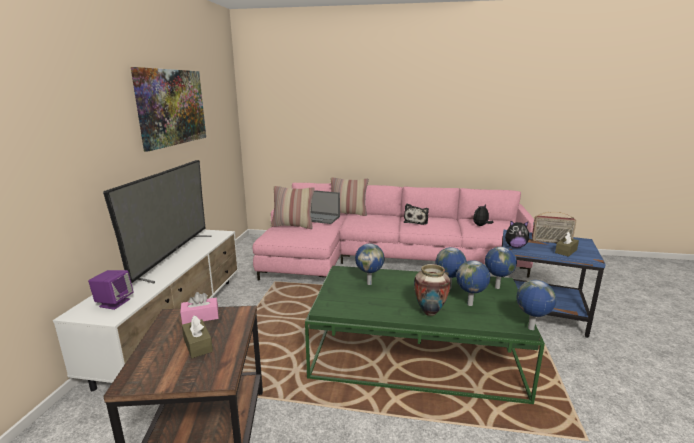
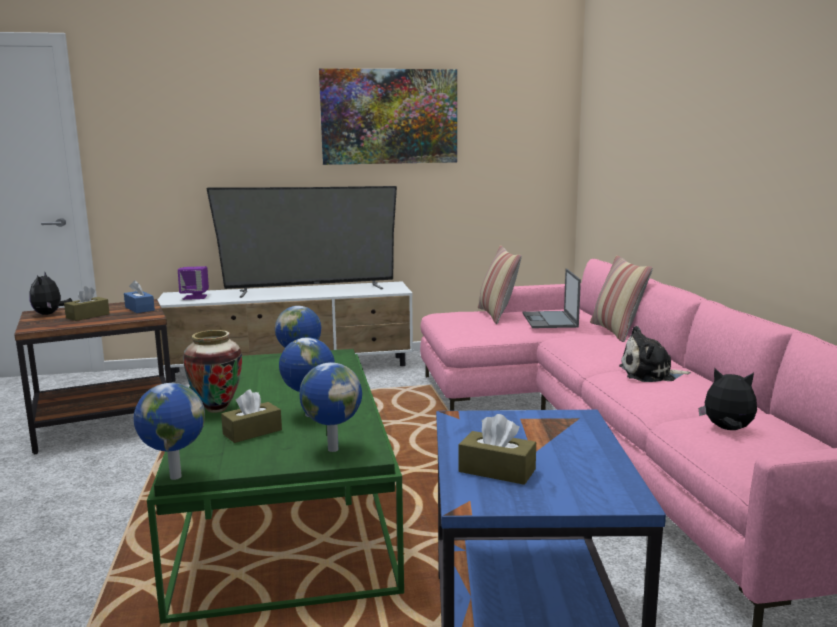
camera: 70 degrees right, 5 degrees down
pink tissue box [180,292,219,325] -> blue tissue box [124,280,155,313]
globe [456,260,490,306] -> brown tissue box [221,389,282,443]
plush toy [505,221,529,248] -> plush toy moved to [29,271,72,315]
radio [532,211,576,243] -> none

